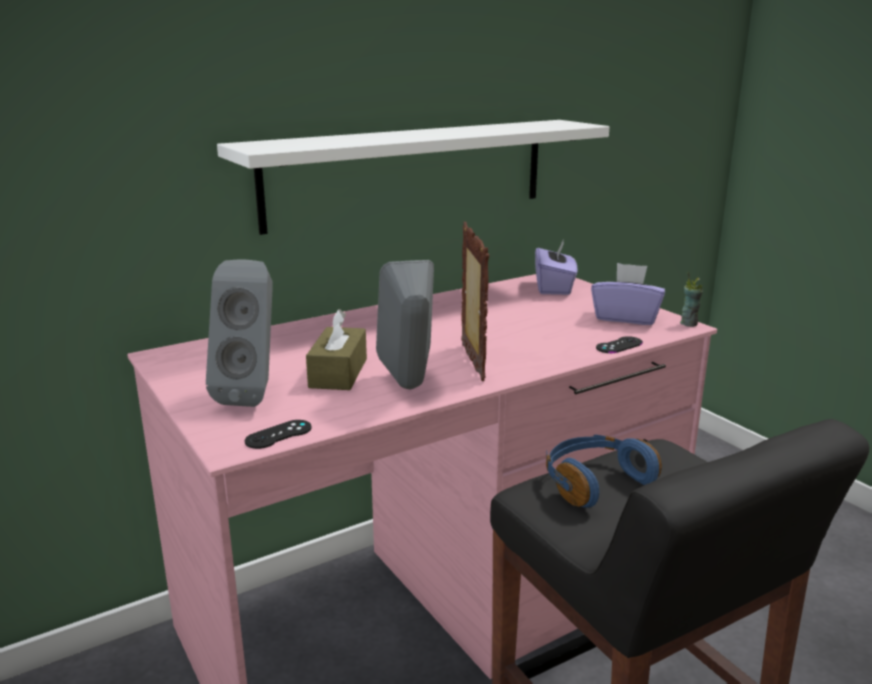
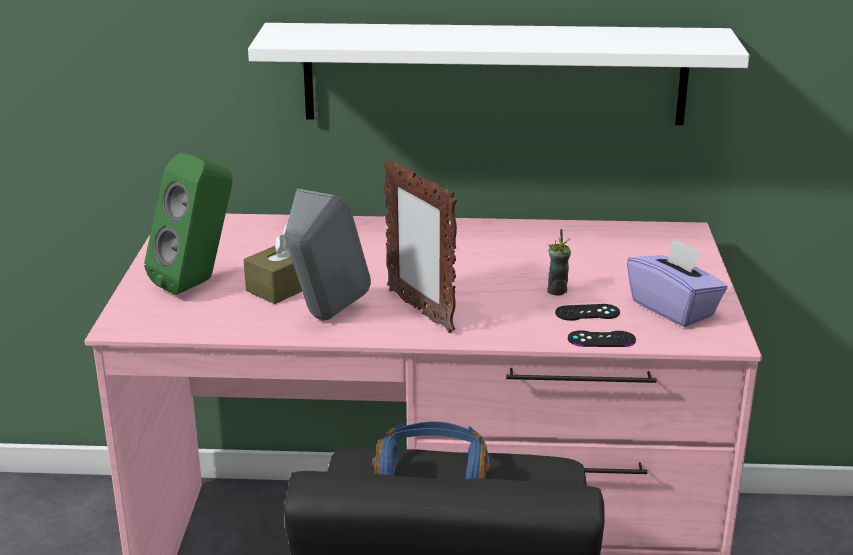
camera: 35 degrees right, 5 degrees up
grey speaker [206,260,273,407] -> green speaker [144,153,233,295]
black game controller [245,420,312,449] -> black game controller moved to [555,304,620,321]
picture frame [461,222,489,381] -> picture frame turned 120 degrees clockwise [383,158,457,333]
purple tissue box [535,241,578,295] -> none
cup [680,272,703,327] -> cup moved to [547,229,571,295]

